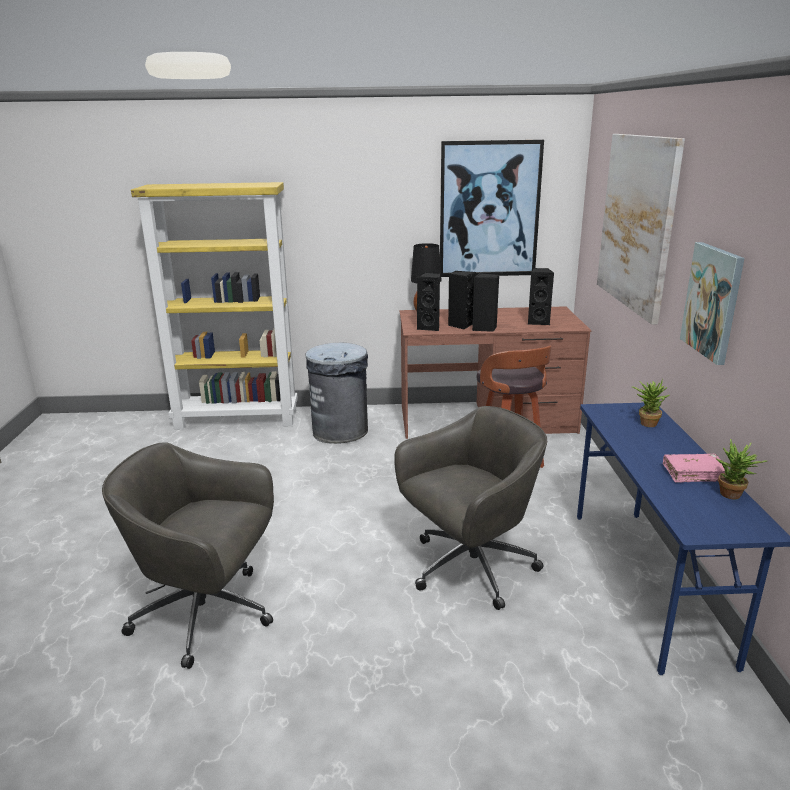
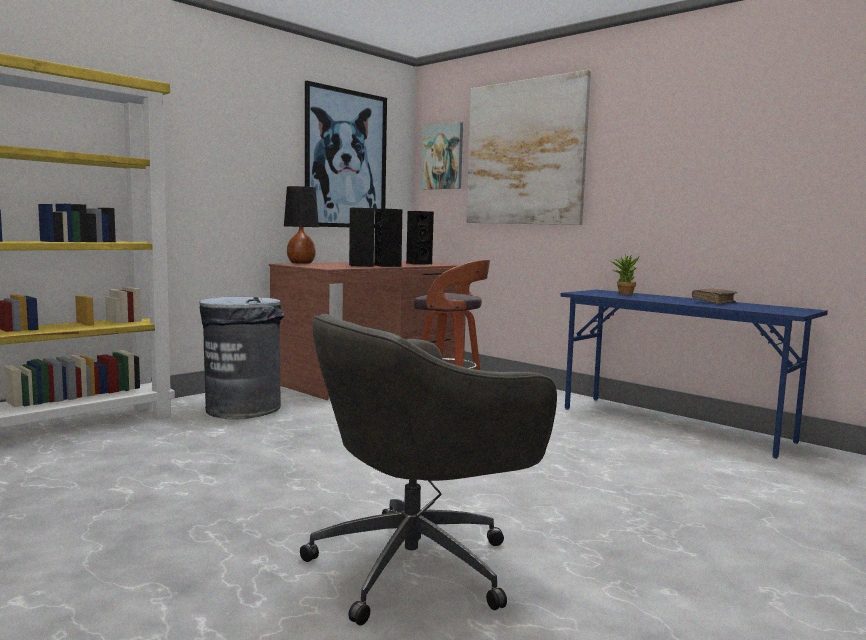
camera: 45 degrees left, 15 degrees down
grey office chair [394,406,547,610] -> none
black speaker [417,272,440,331] -> none
pink book [663,454,725,483] -> brown book [692,289,737,304]
picture [680,242,744,365] -> picture moved to [421,122,463,190]
potted plant [716,439,767,499] -> none

